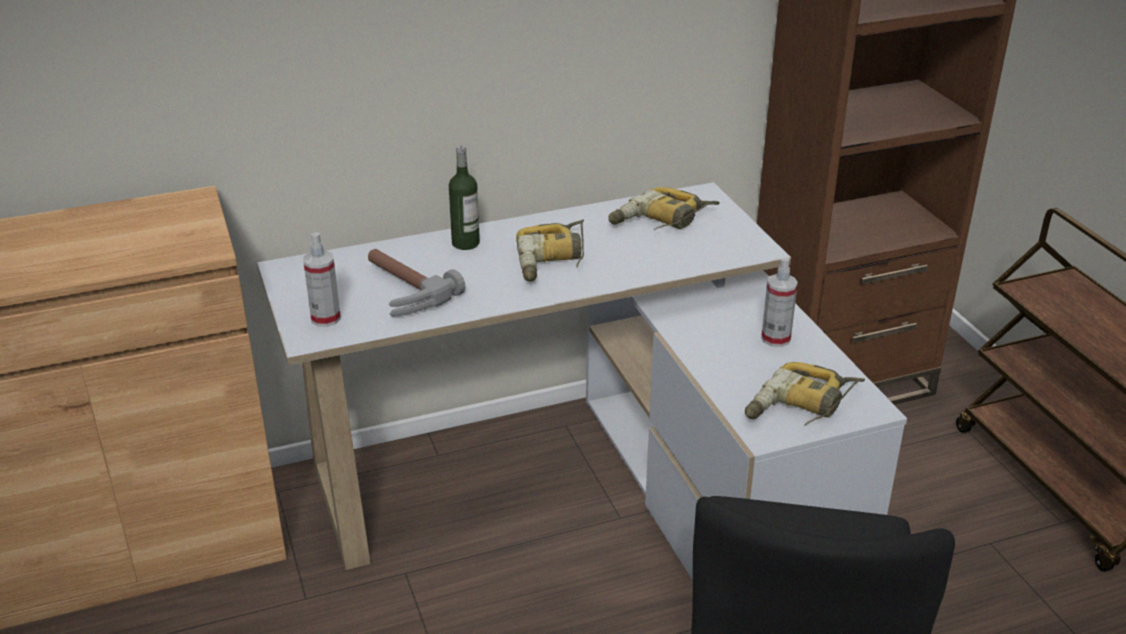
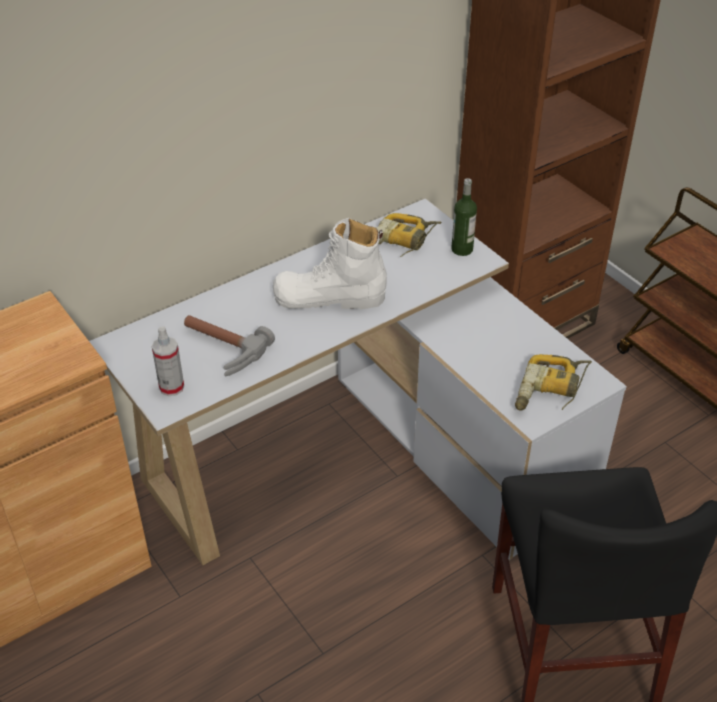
camera: 15 degrees left, 10 degrees up
bottle [449,145,480,250] -> bottle moved to [451,178,477,256]
power drill [516,219,584,282] -> white boot [273,218,387,309]
spray bottle [761,257,798,347] -> none

